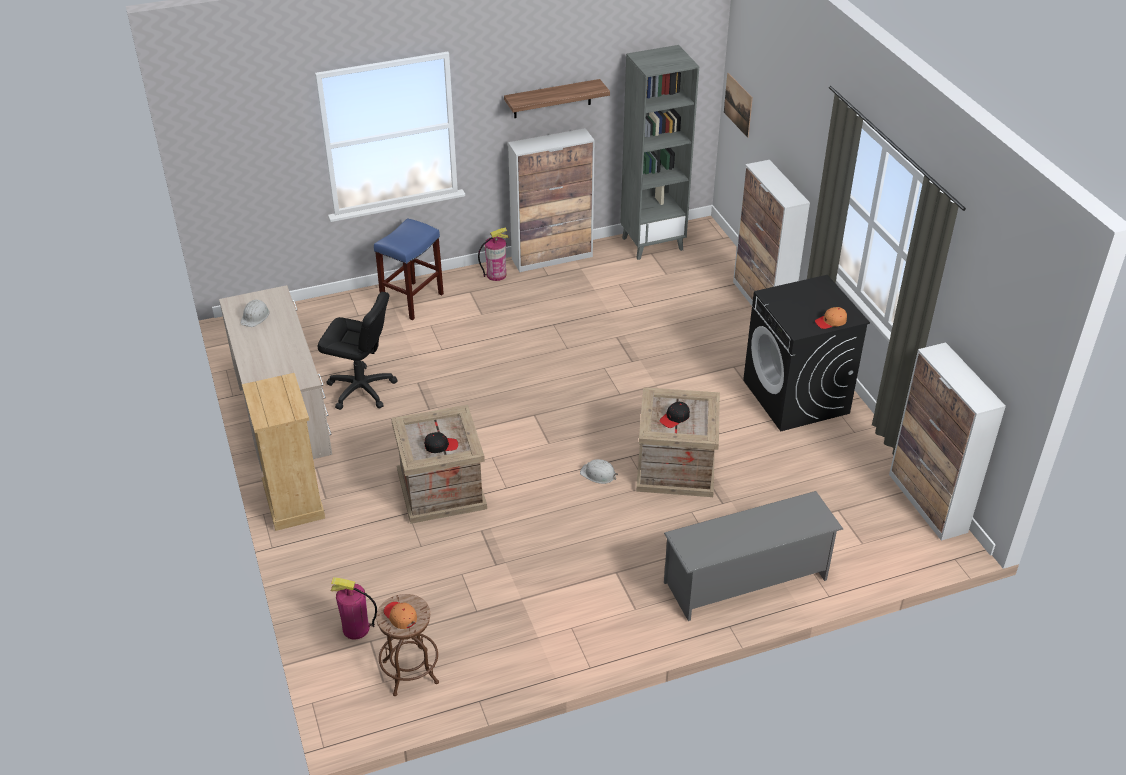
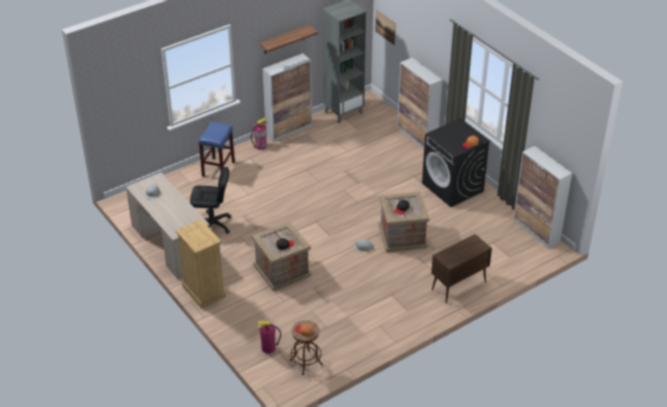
camera: 15 degrees left, 0 degrees up
grey shoe rack [664,491,843,621] -> brown cabinet [431,234,492,303]

